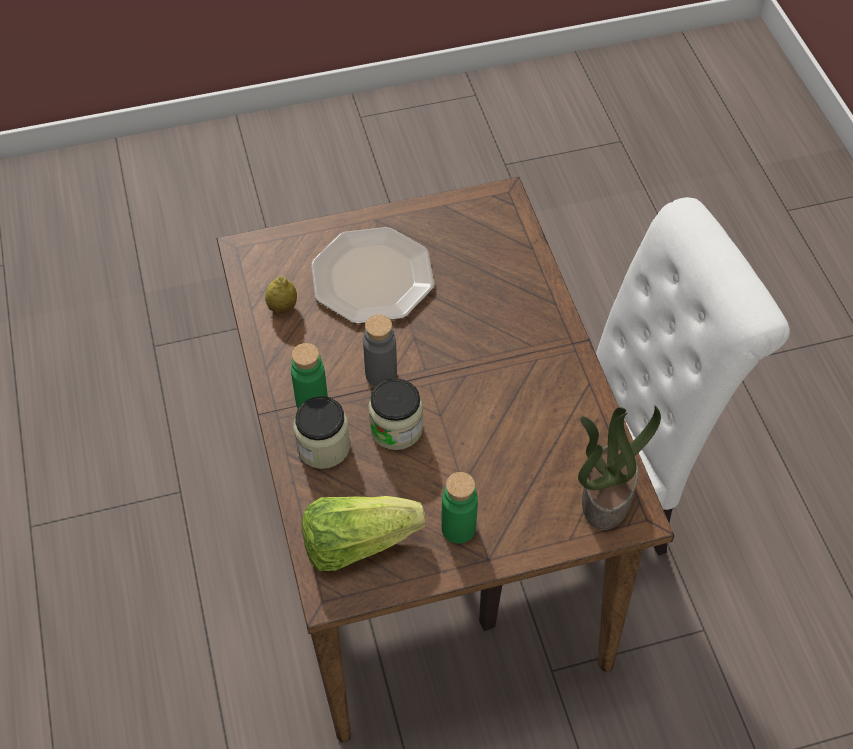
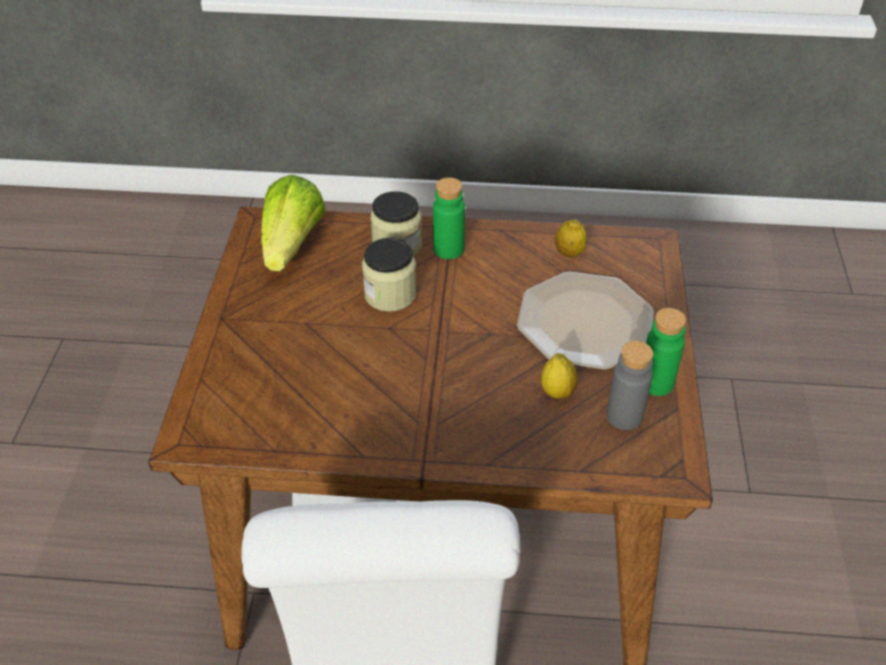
camera: 110 degrees right, 10 degrees down
grey bottle [363,315,397,386] -> grey bottle moved to [607,341,653,430]
green bottle [441,472,478,544] -> green bottle moved to [646,308,686,396]
potted plant [578,405,661,530] -> none
none -> lemon [541,353,578,399]

